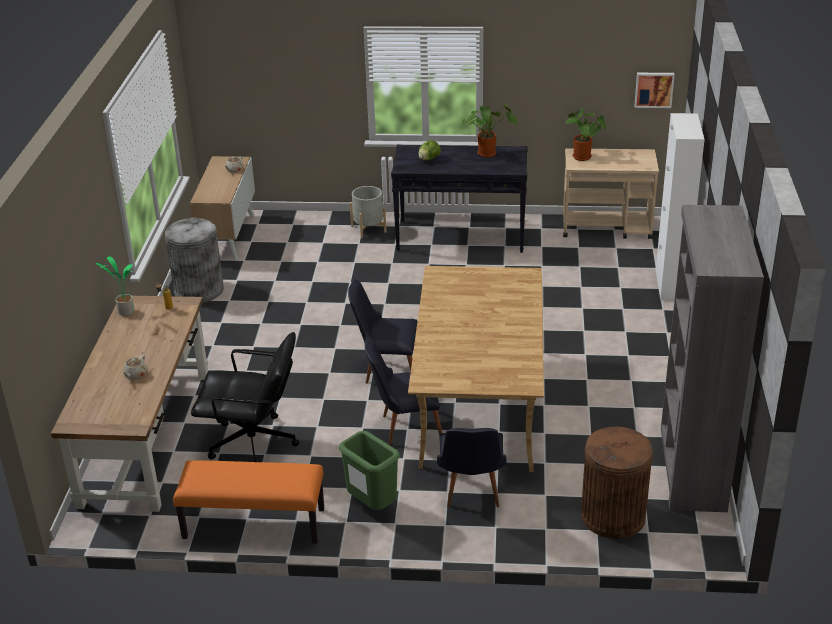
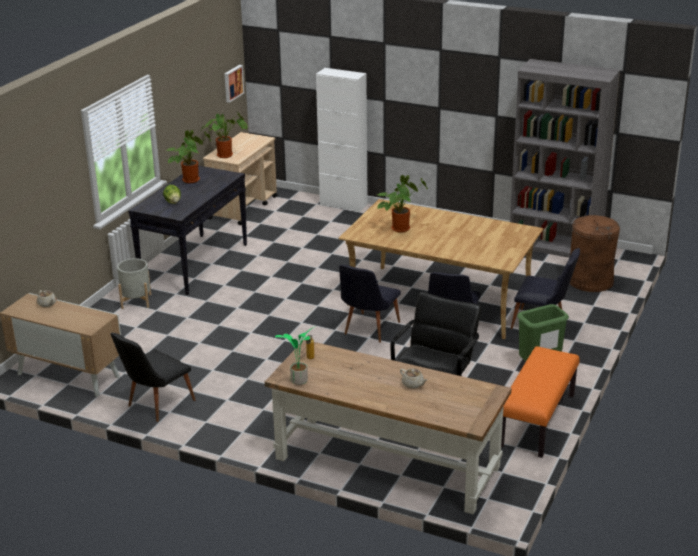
camera: 70 degrees left, 5 degrees down
grey trash can [165,217,224,303] -> black chair [110,333,195,422]
none -> potted plant [377,175,428,233]

